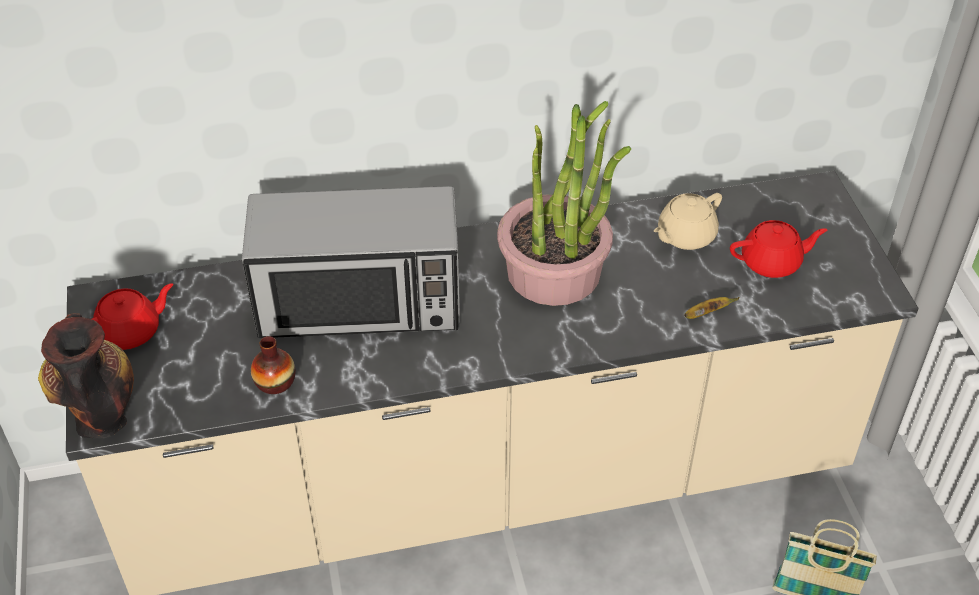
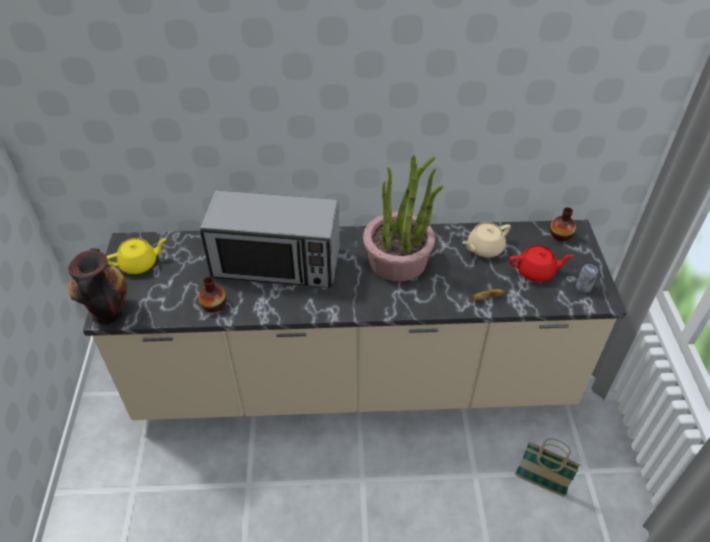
camera: 10 degrees right, 0 degrees up
red teapot [92,283,173,350] -> yellow teapot [106,238,166,274]
none -> vase [550,207,576,241]
none -> can [576,264,598,293]

